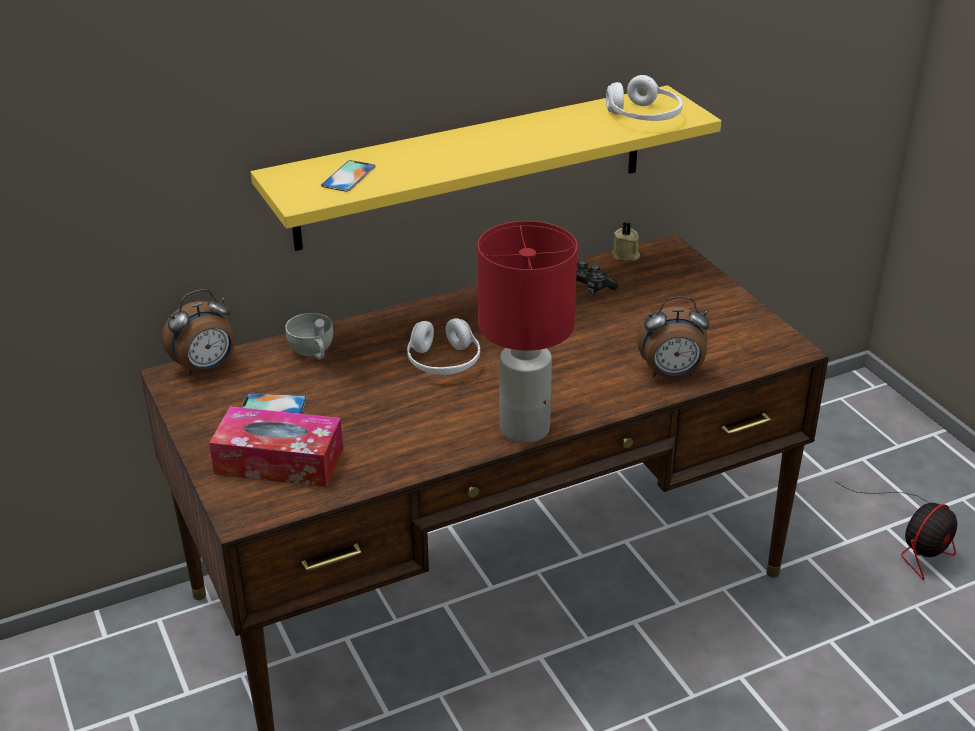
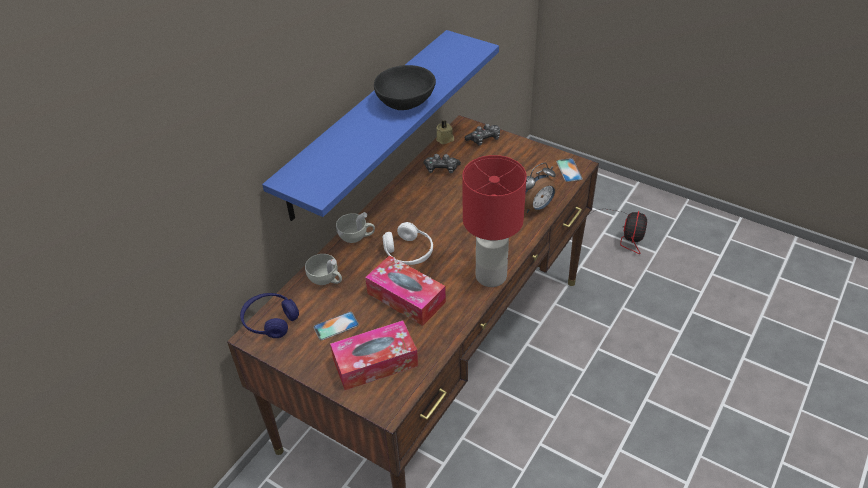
camera: 30 degrees left, 10 degrees up
alarm clock [162,289,235,376] -> blue headphones [240,293,299,338]
yellow shelf [251,85,721,251] -> blue shelf [262,30,499,221]
phone [321,160,376,192] -> phone moved to [556,158,583,182]
white headphones [606,75,683,121] -> none
none -> white cup [336,212,375,243]
none -> tissue box [365,255,446,326]
none -> black bowl [374,65,436,110]
none -> game controller [464,124,500,145]

